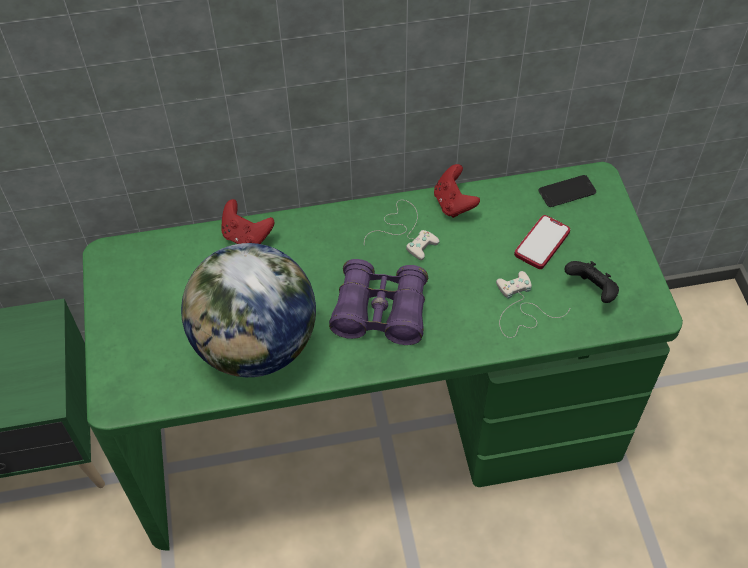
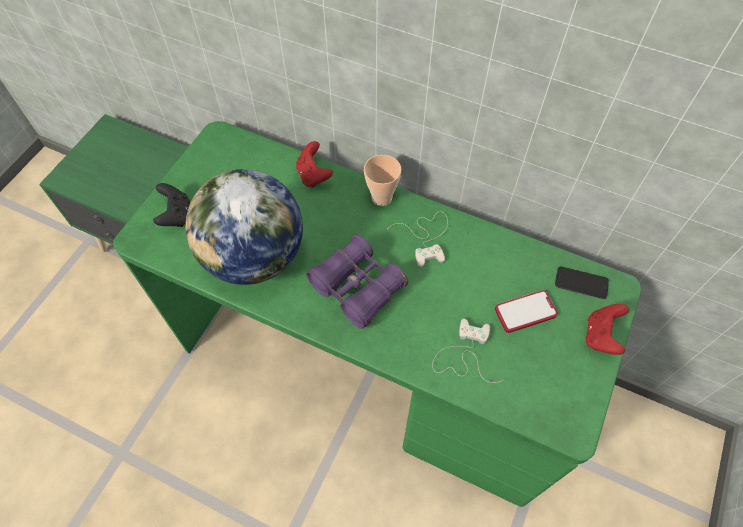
camera: 35 degrees right, 5 degrees up
red game controller [434,164,480,218] -> red game controller moved to [586,304,629,355]
black game controller [564,261,619,303] -> black game controller moved to [153,183,190,227]
none -> cup [364,155,401,206]

